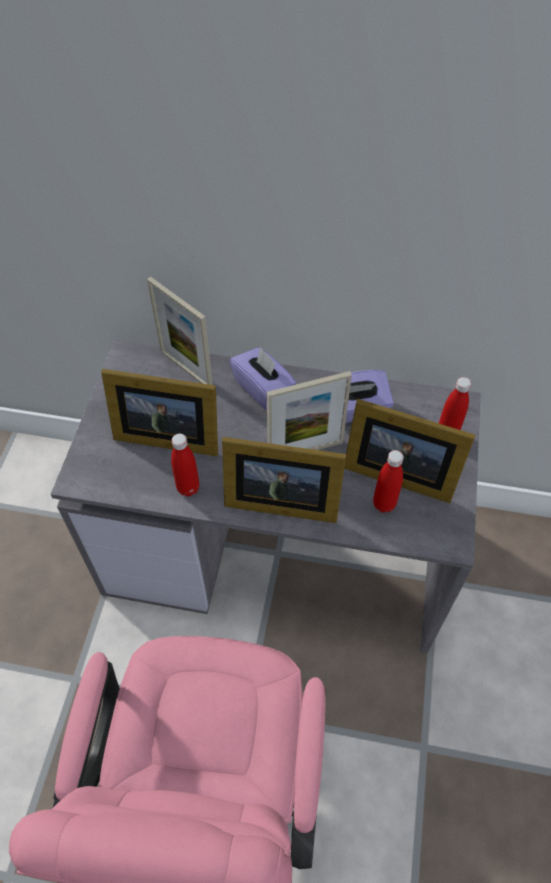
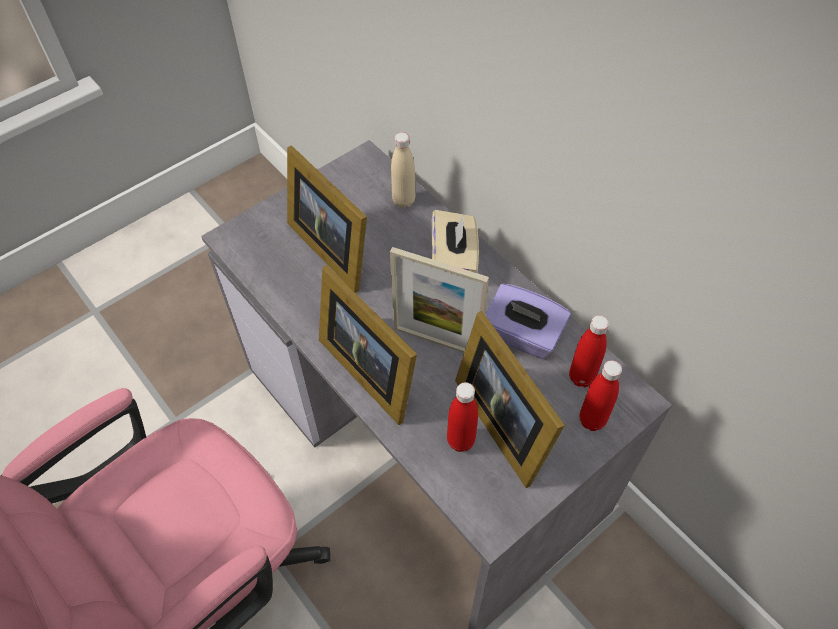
camera: 40 degrees right, 0 degrees up
picture frame [147,277,213,385] -> beige bottle [391,132,415,208]
red bottle [171,434,199,496] -> red bottle moved to [569,315,609,387]
purple tissue box [229,347,296,410] -> beige tissue box [431,210,479,273]

